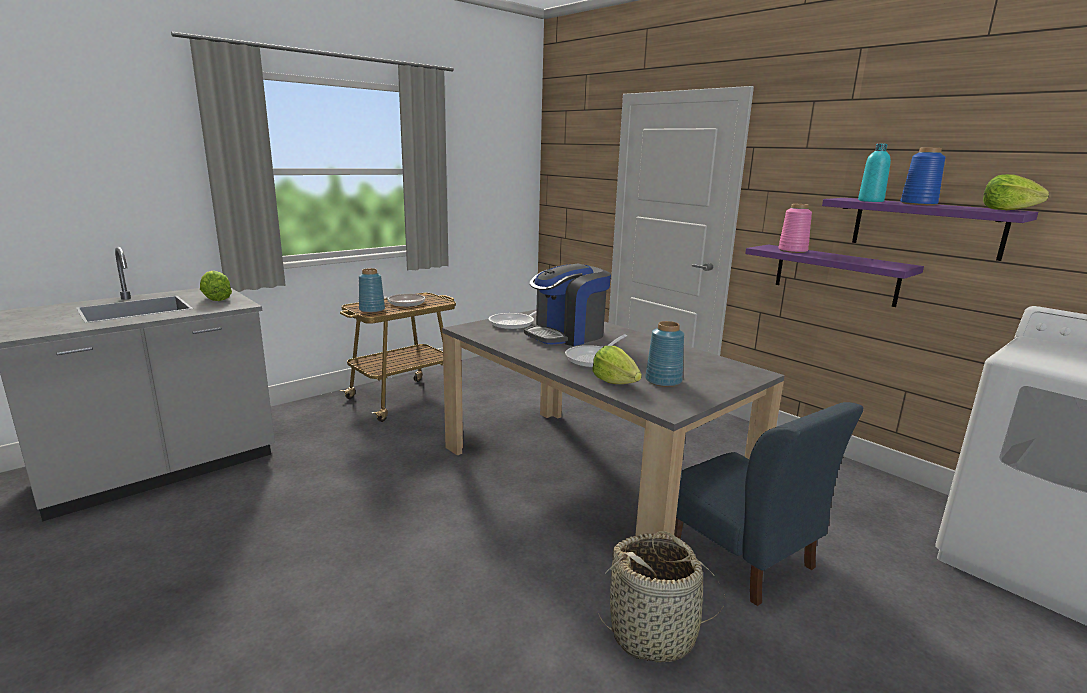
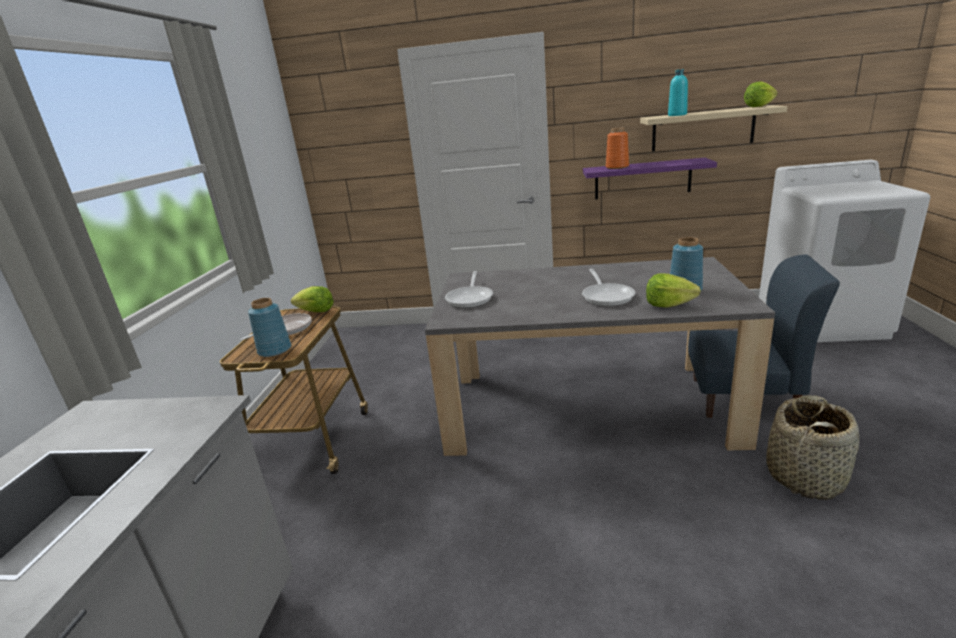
camera: 40 degrees left, 5 degrees up
lettuce [200,270,232,301] -> lettuce moved to [291,286,334,312]
coffee machine [524,264,611,346] -> none
pink vase [778,204,812,253] -> orange vase [606,127,629,169]
purple shelf [822,198,1038,261] -> beige shelf [640,105,788,152]
blue vase [900,147,946,205] -> none

